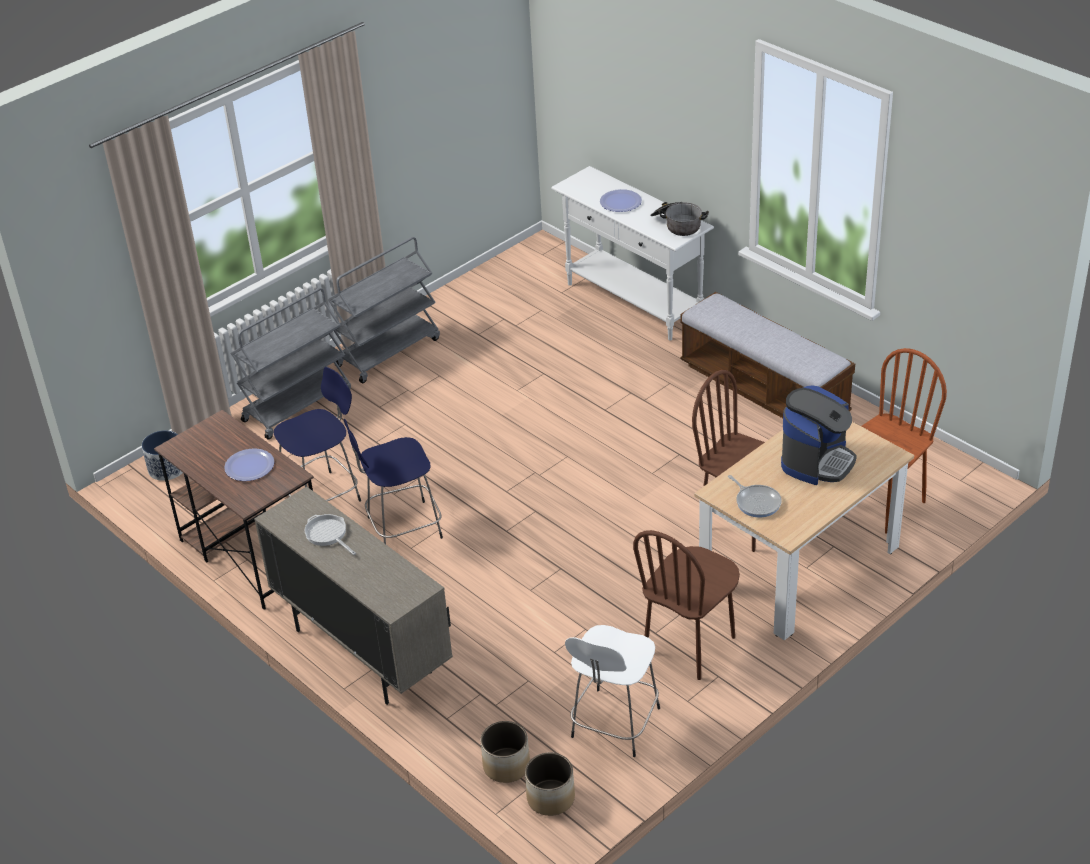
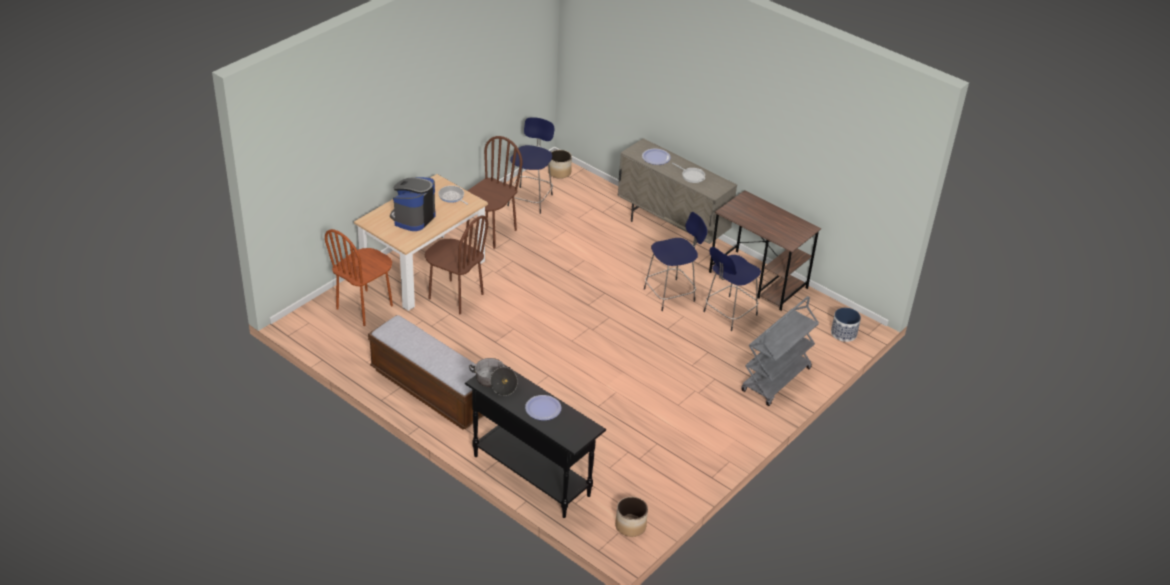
camera: 170 degrees right, 0 degrees up
plate [224,449,274,481] -> plate moved to [642,149,671,165]
grey cart [328,237,440,383] -> none
planter [481,721,530,783] -> planter moved to [615,497,648,537]
white console table [551,166,714,340] -> black console table [465,365,606,518]
white stool [565,625,660,757] -> blue stool [508,117,554,214]

